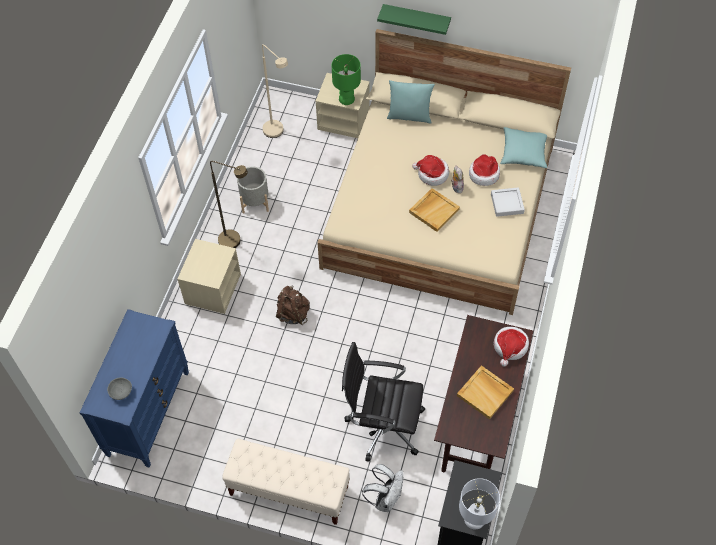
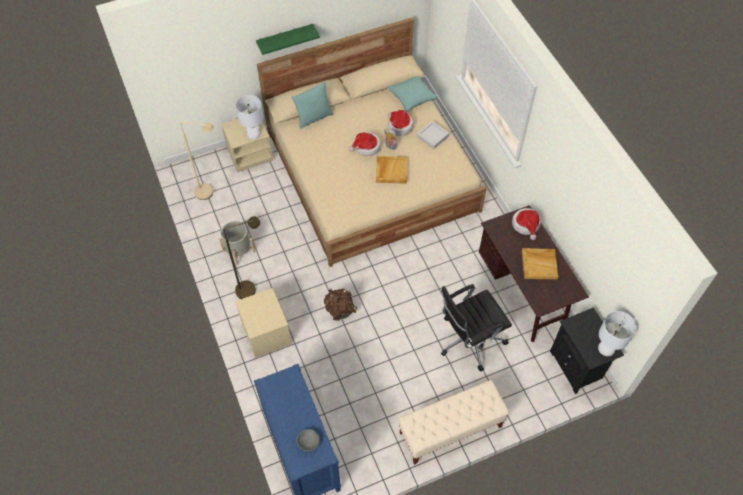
camera: 40 degrees left, 0 degrees up
green table lamp [332,54,361,105] -> white table lamp [236,95,263,139]
white backpack [362,464,403,512] -> none

